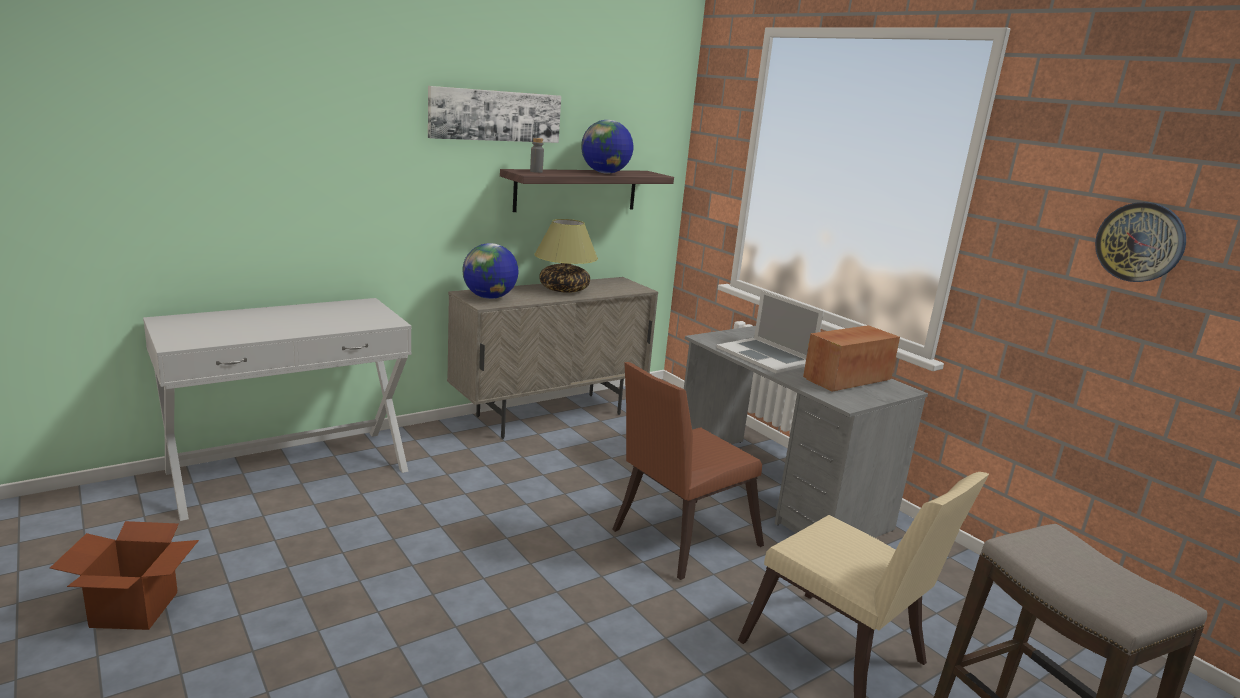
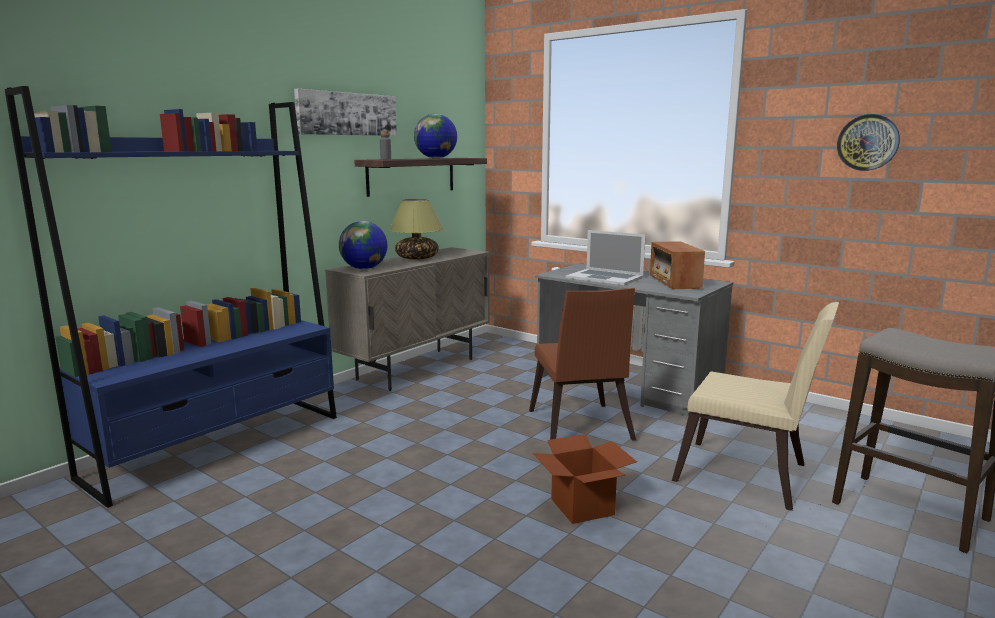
camera: 15 degrees left, 5 degrees down
cardboard box [50,521,199,630] -> cardboard box moved to [533,434,637,524]
white console table [143,298,411,521] -> blue bookcase [5,86,337,508]
brown chair [612,362,764,580] -> brown chair turned 45 degrees counterclockwise [529,288,636,441]
radio [803,325,900,392] -> radio turned 45 degrees counterclockwise [650,241,705,289]

